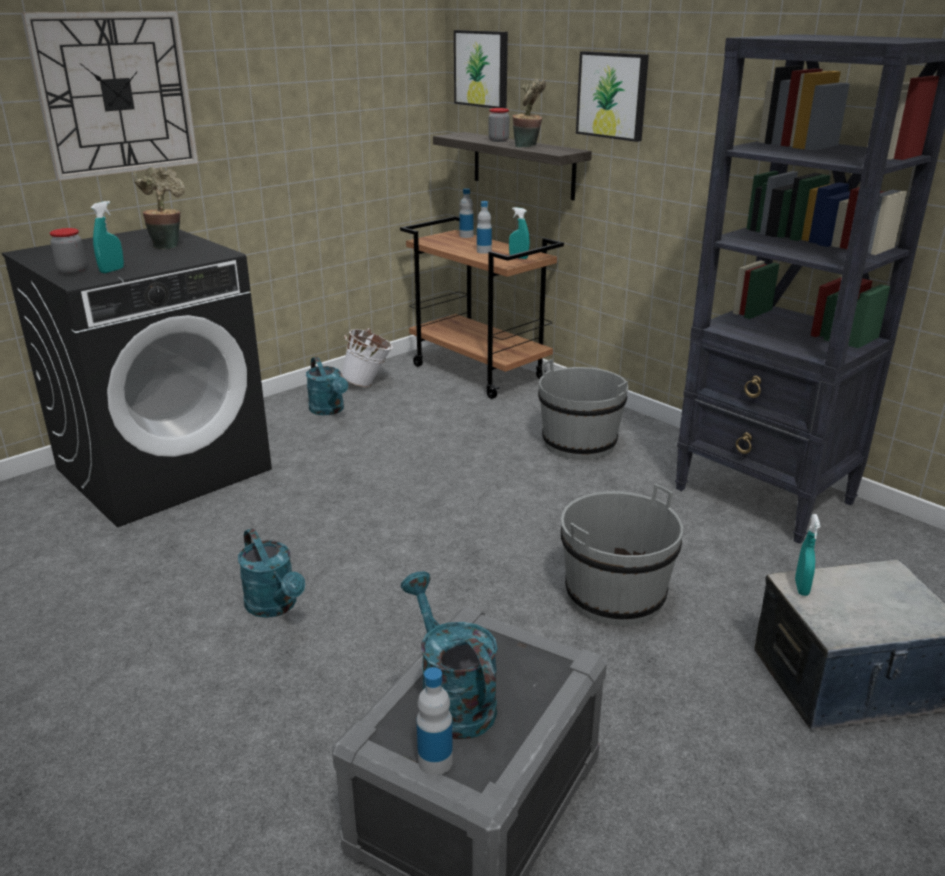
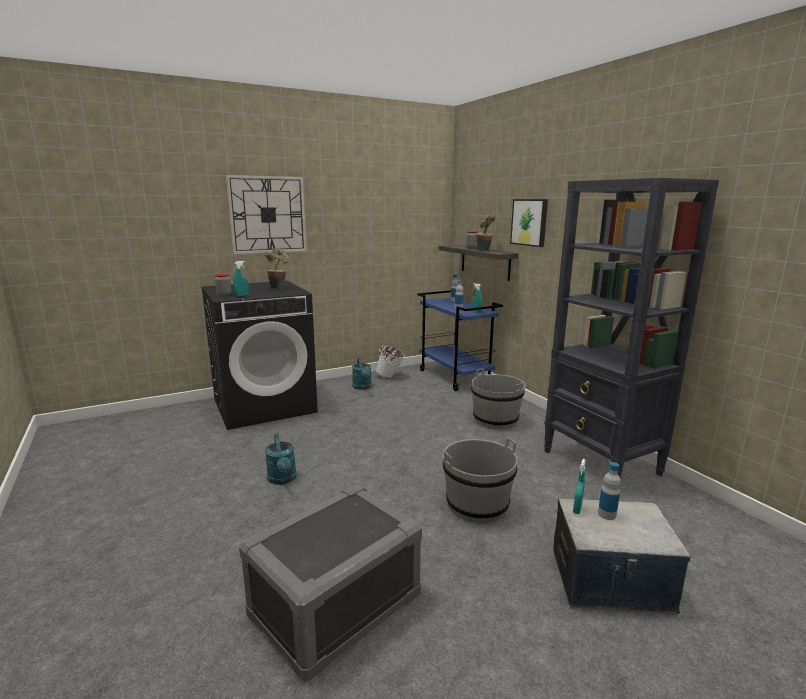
camera: 15 degrees right, 10 degrees down
brown cart [400,216,564,399] -> blue cart [417,290,503,391]
turquoise watering can [401,571,498,739] -> none
bottle [416,667,453,775] -> bottle moved to [598,462,621,520]
picture [454,30,508,109] -> none

